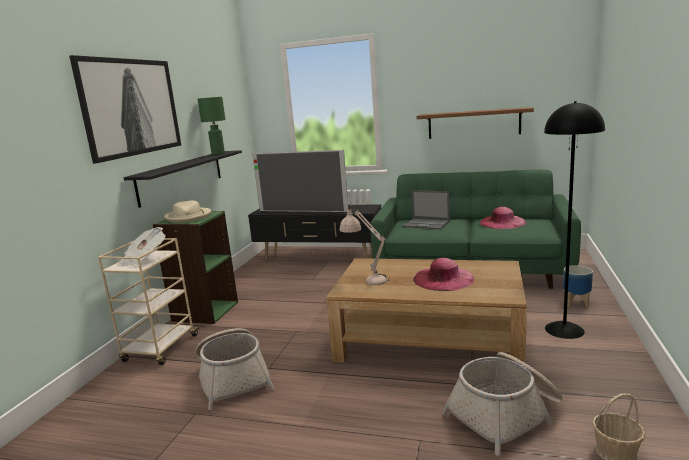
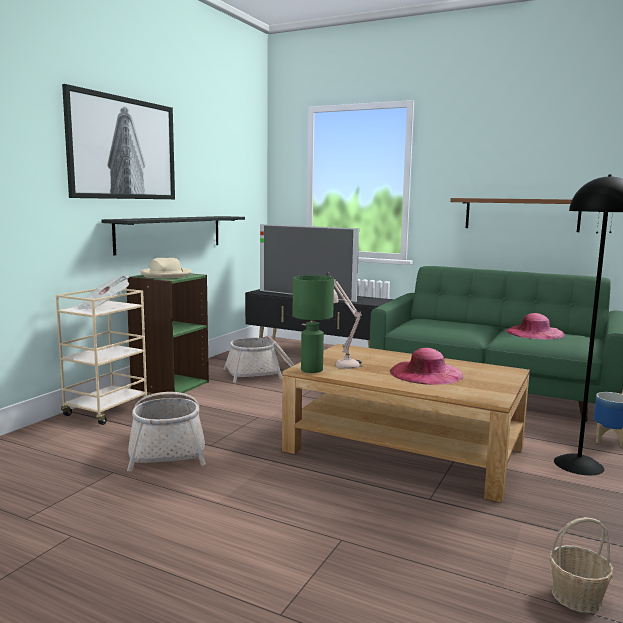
camera: 10 degrees right, 5 degrees down
green table lamp [198,97,226,155] -> green table lamp moved to [292,275,334,373]
laptop [402,190,450,230] -> none
basket [442,352,563,456] -> basket moved to [224,335,294,383]

